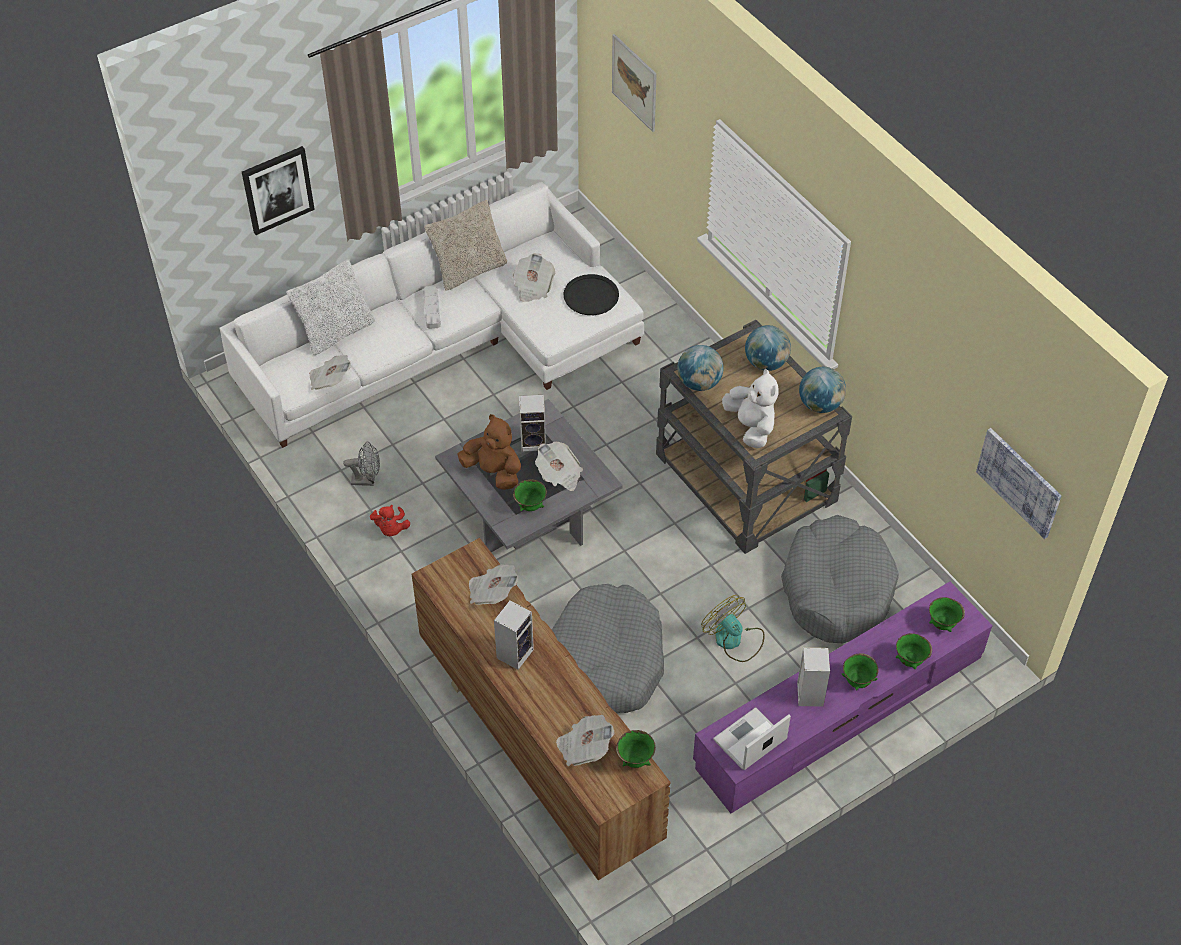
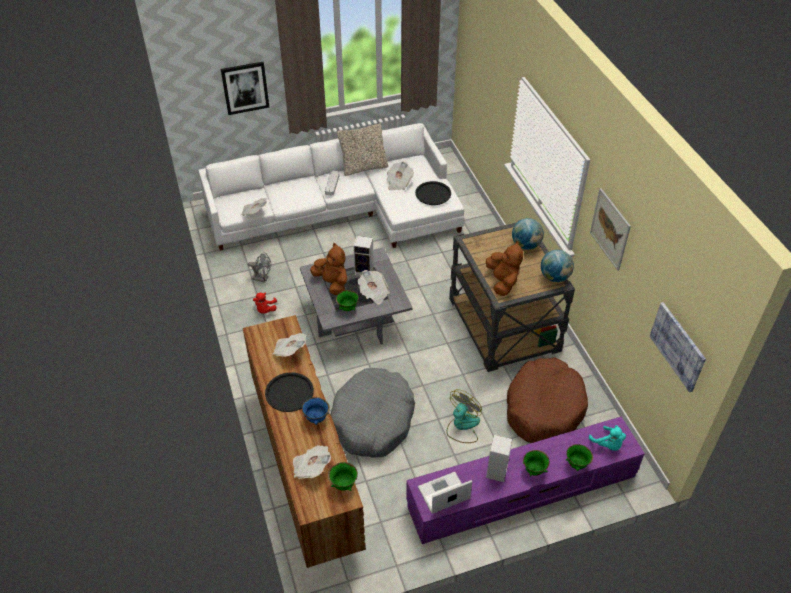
camera: 15 degrees right, 5 degrees down
white pillow [286,259,375,355] -> none
speaker [494,600,534,670] -> black tray [265,372,314,412]
picture [612,34,657,132] -> picture moved to [590,188,631,271]
globe [678,345,724,391] -> none
fan [701,595,765,662] -> fan turned 60 degrees clockwise [447,389,482,443]
white plush toy [722,369,779,448] -> brown plush toy [486,242,523,296]
grey dog bed [781,515,899,643] -> brown dog bed [507,357,588,443]
green bowl [929,597,965,632] -> turquoise plush toy [589,425,626,451]
none -> blue bowl [302,397,330,425]

